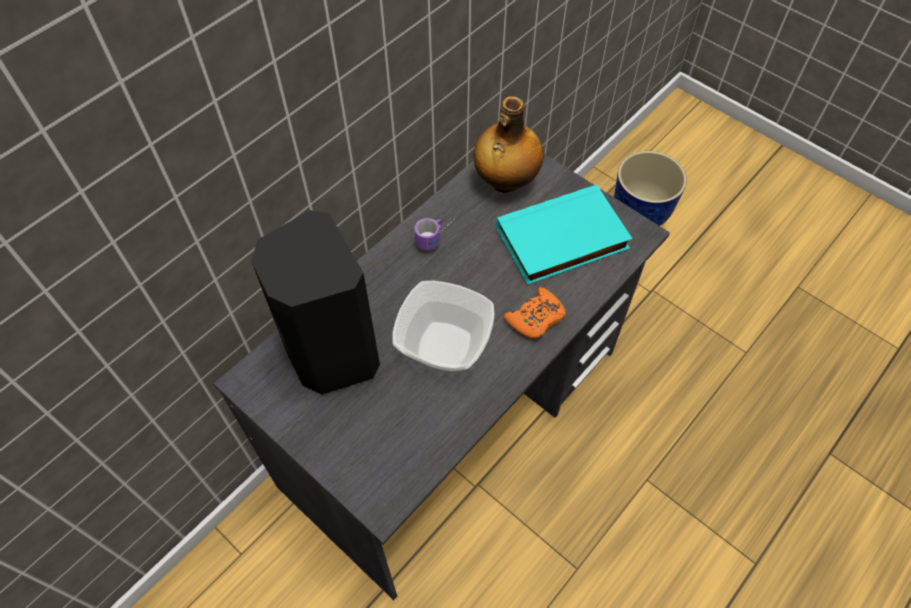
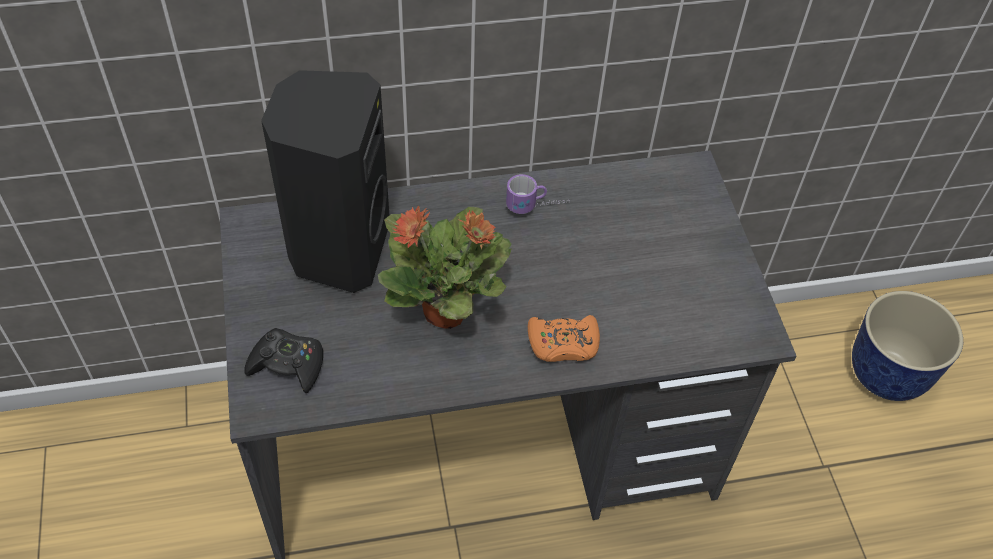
camera: 35 degrees right, 5 degrees down
bowl [392,281,495,371] -> potted plant [378,205,512,329]
bottle [473,96,544,193] -> none
turquoise book [496,185,633,285] -> none
none -> black game controller [244,328,323,393]

